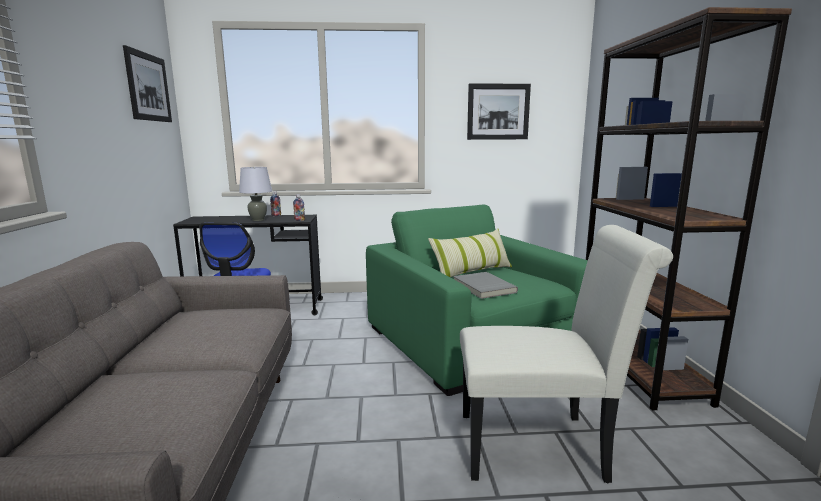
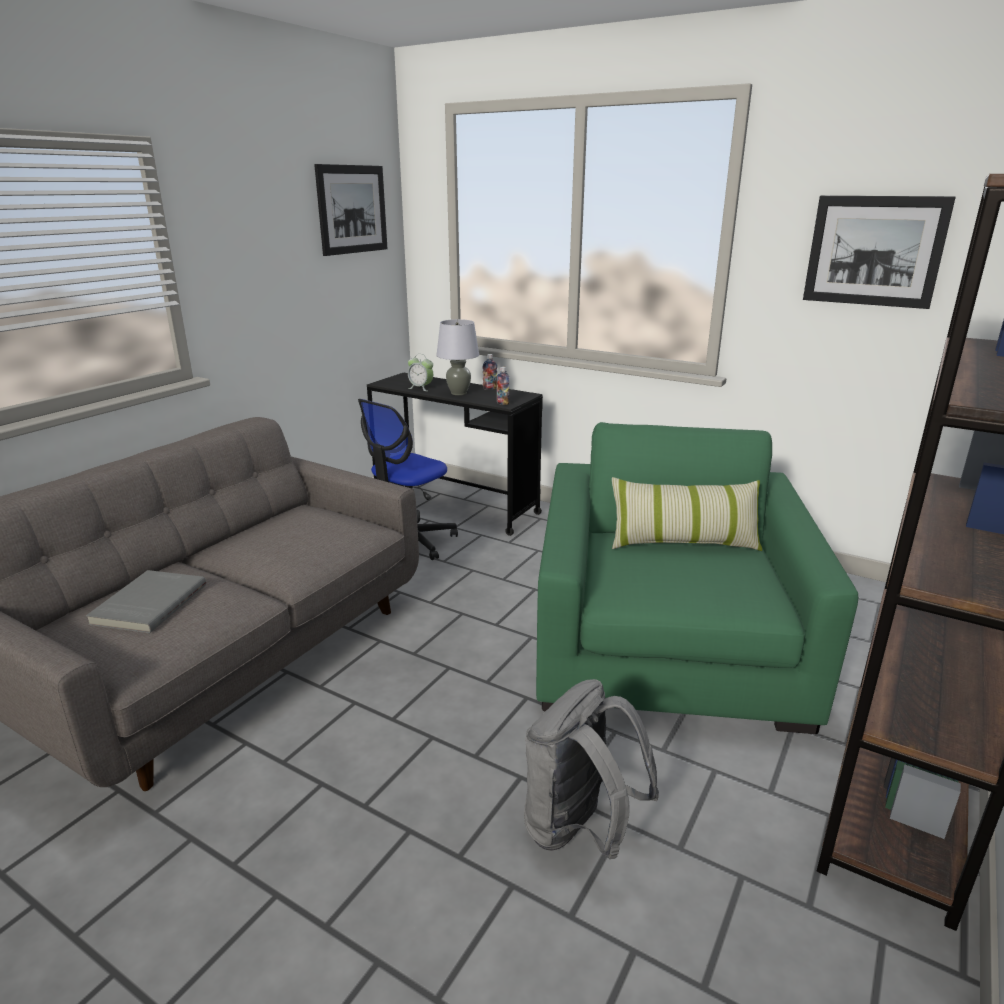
camera: 35 degrees right, 10 degrees up
grey book [453,272,518,299] -> grey book moved to [86,570,206,633]
white chair [460,225,673,483] -> grey backpack [524,679,659,859]
none -> alarm clock [408,354,433,391]

